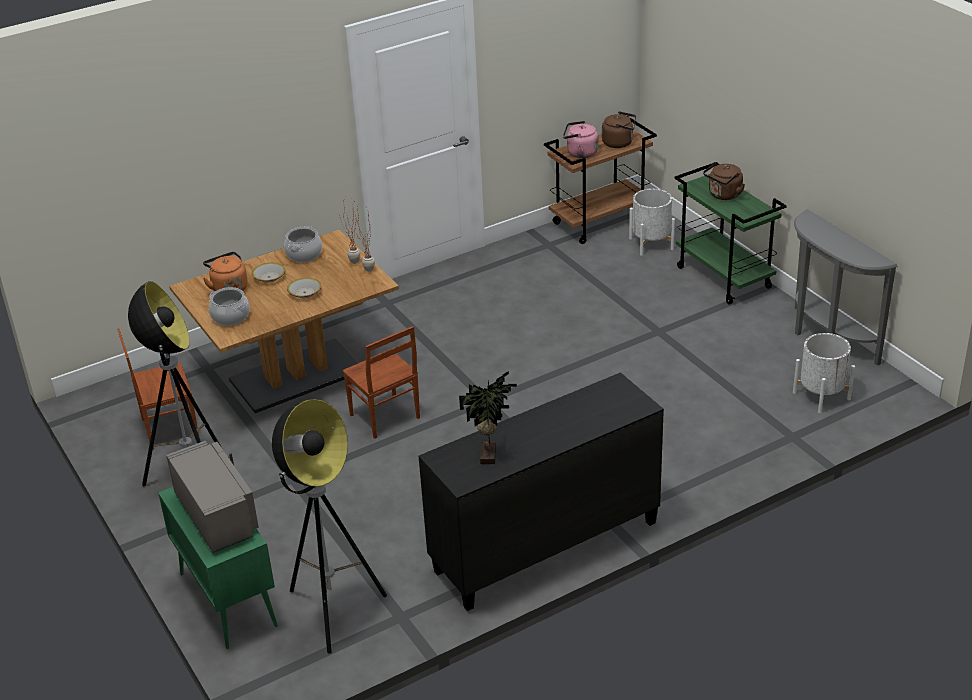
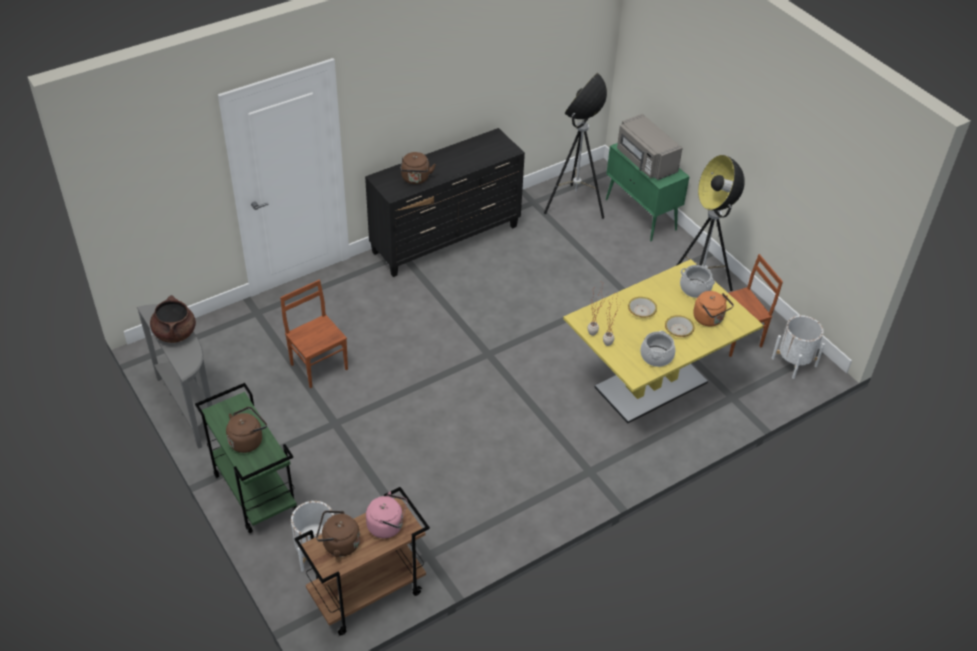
camera: 175 degrees right, 10 degrees up
brown dining table [169,229,399,413] -> yellow dining table [563,259,764,423]
brown chair [342,326,420,439] -> brown chair moved to [280,280,348,388]
potted plant [459,371,517,464] -> none
white planter [793,333,855,413] -> white planter moved to [772,315,825,379]
none -> brown cooking pot [150,295,196,343]
none -> brown kettle [401,152,436,184]

